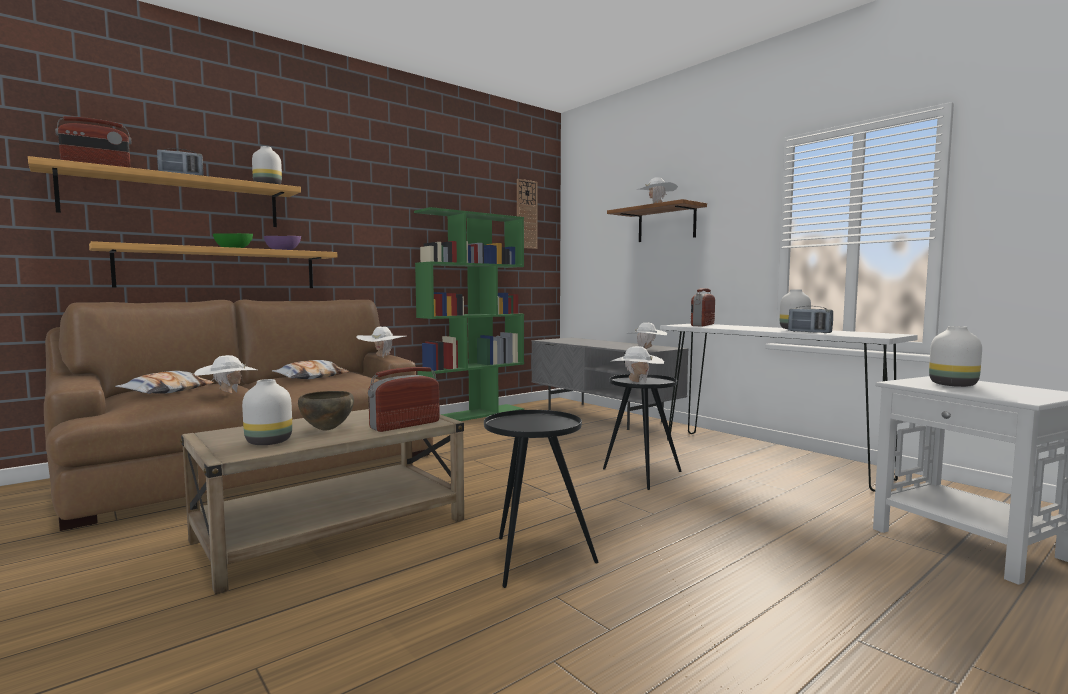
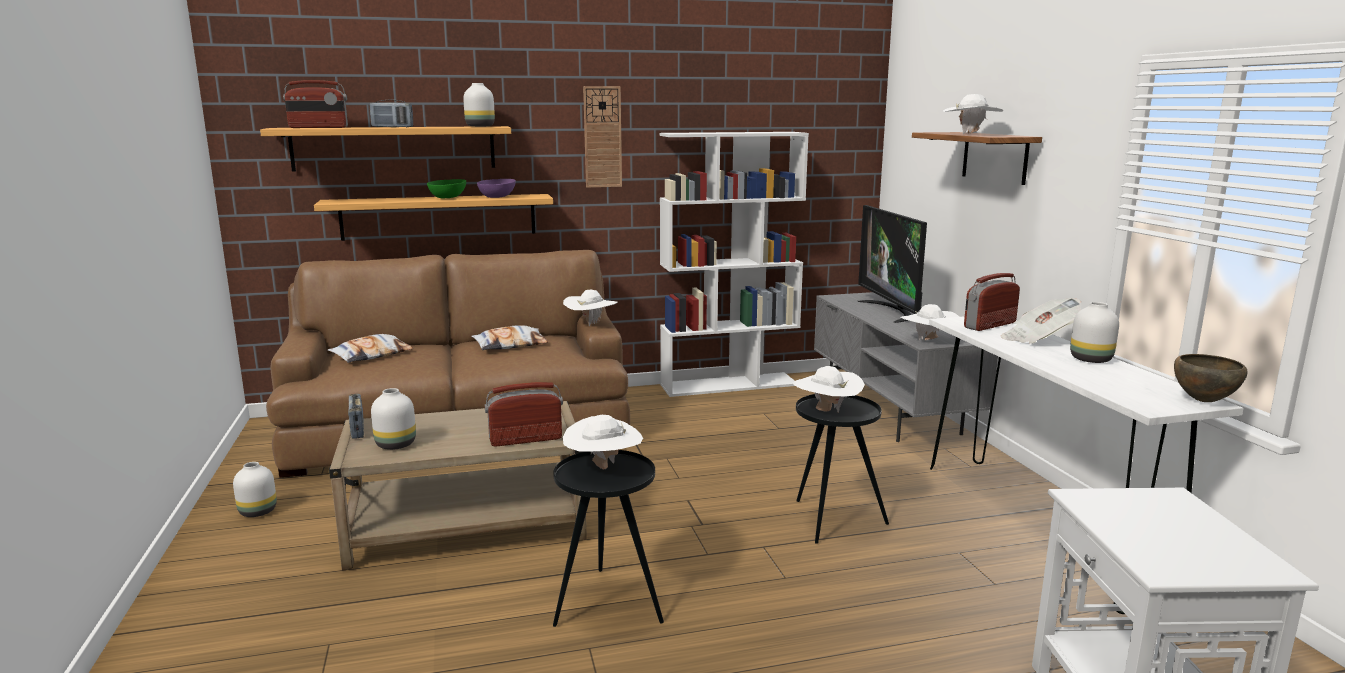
camera: 25 degrees right, 10 degrees up
white hat [194,355,257,394] -> white hat moved to [563,415,643,469]
brown bowl [298,391,354,430] -> brown bowl moved to [1174,354,1248,402]
green bookcase [414,207,524,421] -> white bookcase [659,132,809,397]
wall clock [517,179,537,249] -> wall clock moved to [583,86,622,188]
radio [788,306,833,333] -> radio moved to [348,394,364,439]
white vase [929,326,982,387] -> white vase moved to [233,462,277,517]
none -> television [858,205,927,323]
none -> newspaper [1001,298,1082,344]

